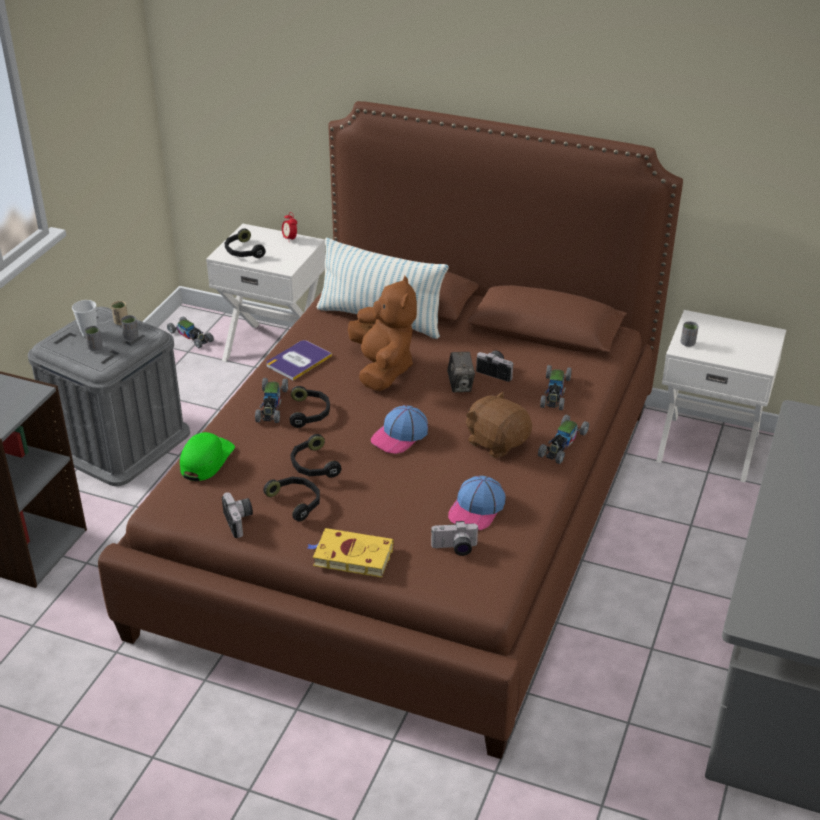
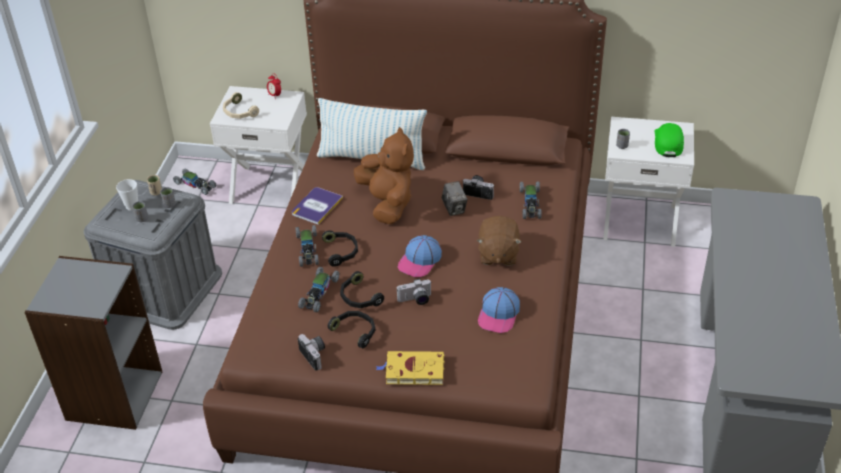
camera: 10 degrees left, 5 degrees up
green cap [180,432,235,481] -> green cap moved to [655,123,684,157]
black headphones [225,229,266,258] -> beige headphones [223,92,259,119]
camera [431,521,479,556] -> camera moved to [397,279,431,305]
brown plush toy [466,392,532,458] -> brown plush toy turned 120 degrees counterclockwise [476,216,522,266]
toy car [538,415,589,464] -> toy car moved to [298,267,339,312]

